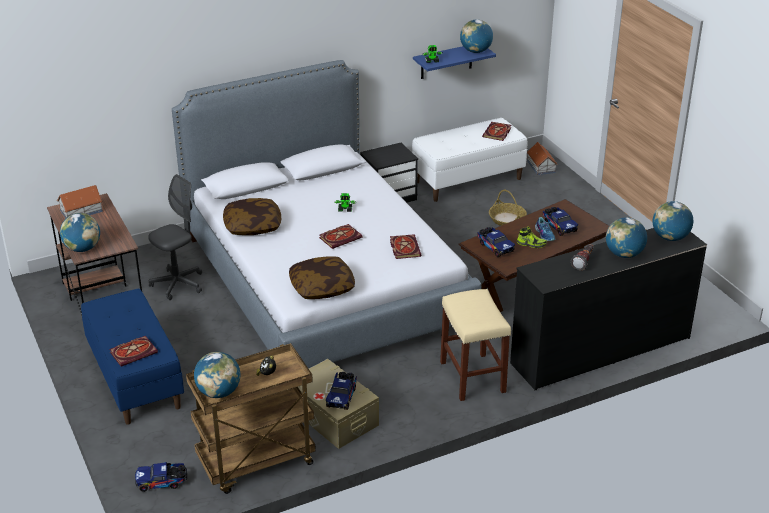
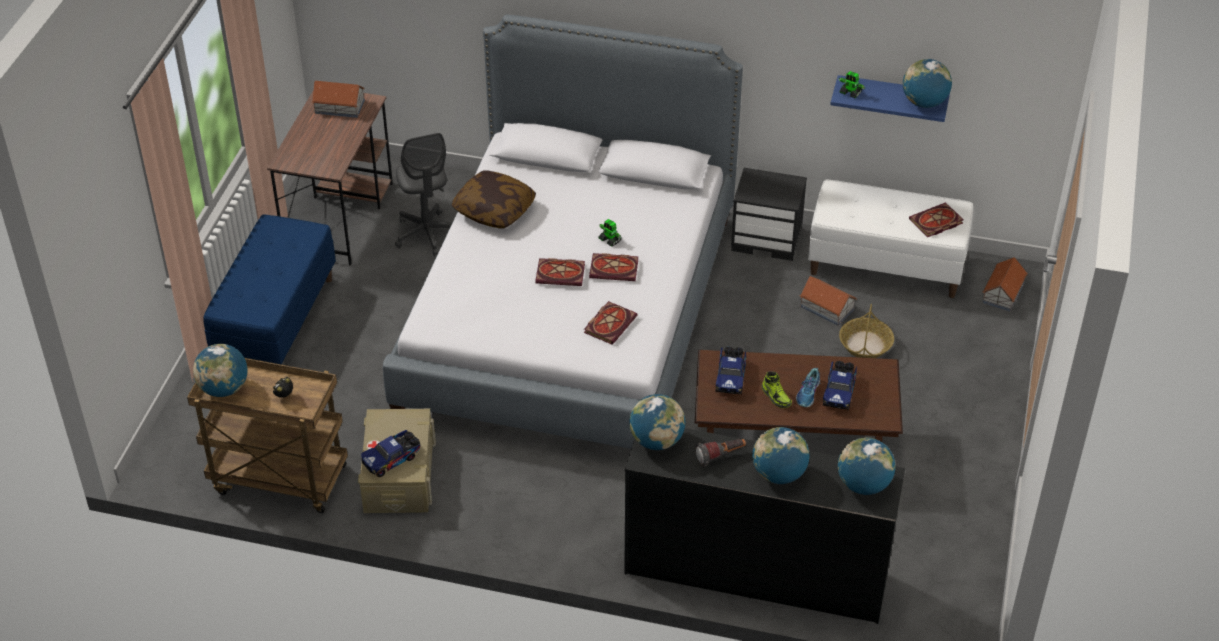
camera: 40 degrees right, 10 degrees up
globe [60,213,100,252] -> globe moved to [629,394,685,450]
book [109,336,158,366] -> book moved to [589,253,638,281]
toy truck [135,462,187,492] -> none
grey office chair [148,174,202,300] -> grey office chair turned 75 degrees clockwise [395,133,452,256]
pillow [289,256,355,299] -> none
beige stool [440,289,511,401] -> none
none -> toy house [800,276,857,326]

